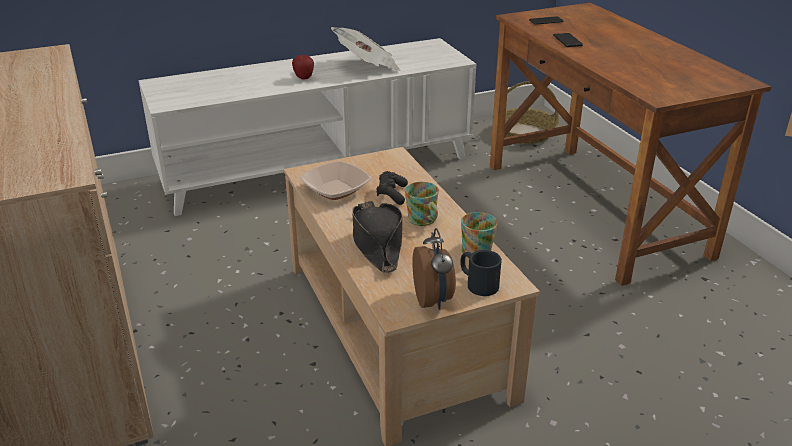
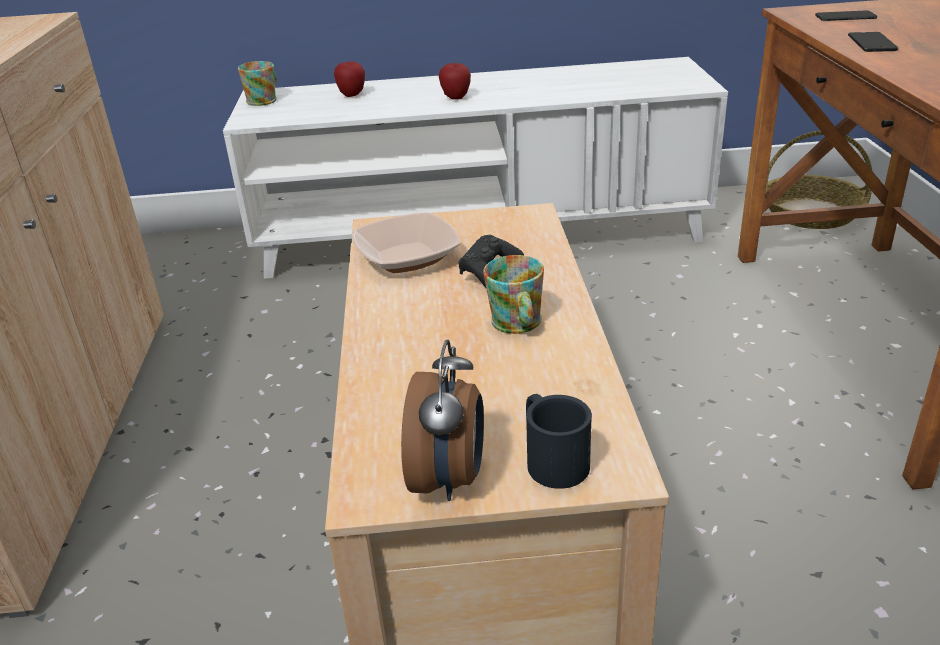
camera: 20 degrees right, 0 degrees up
newspaper [331,27,400,71] -> none
black hat [352,201,403,273] -> none
mug [461,212,497,258] -> mug moved to [238,61,277,106]
none -> apple [334,61,365,97]

